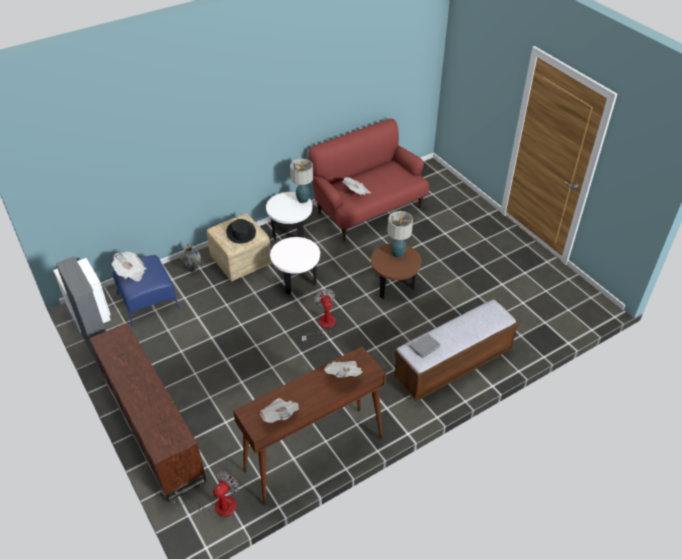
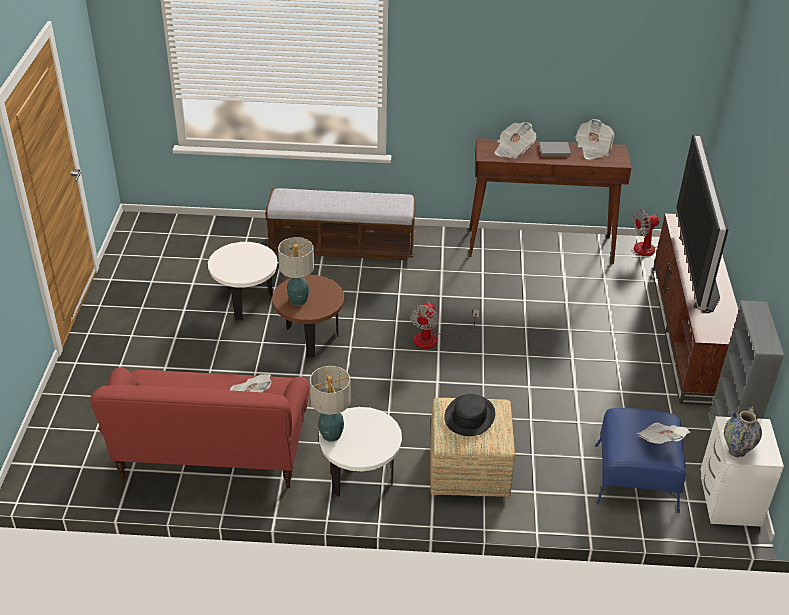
camera: 145 degrees left, 5 degrees down
vase [181,243,201,272] -> vase moved to [724,406,762,457]
white side table [270,237,320,294] -> white side table moved to [208,242,278,320]
grey book [409,334,441,358] -> grey book moved to [539,142,571,156]
none -> television [676,134,728,312]

